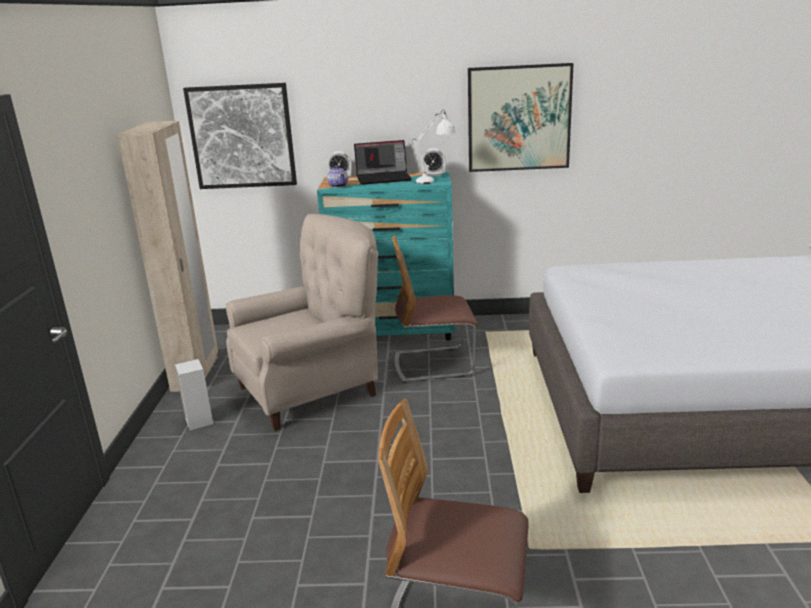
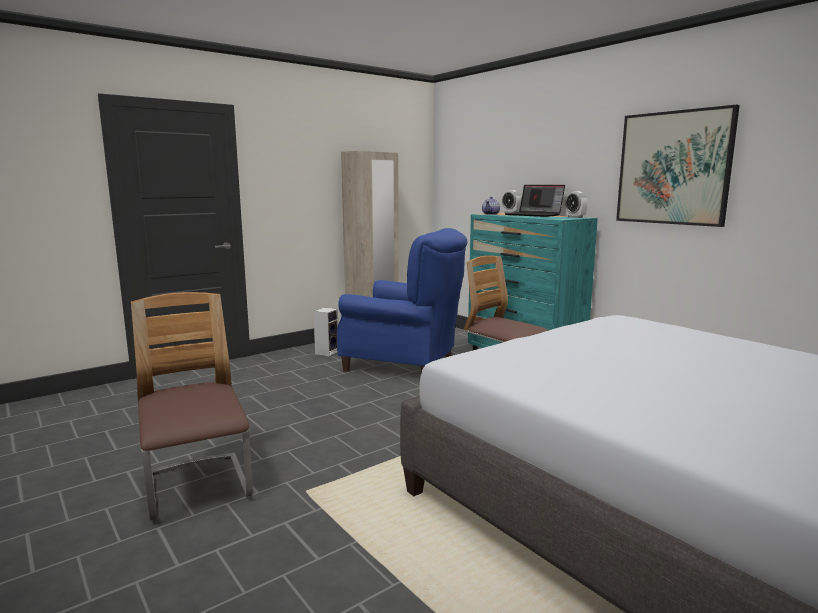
camera: 50 degrees right, 10 degrees down
picture [183,83,297,189] -> none
beige armchair [226,214,378,431] -> blue armchair [337,228,467,372]
white table lamp [412,109,456,184] -> none

